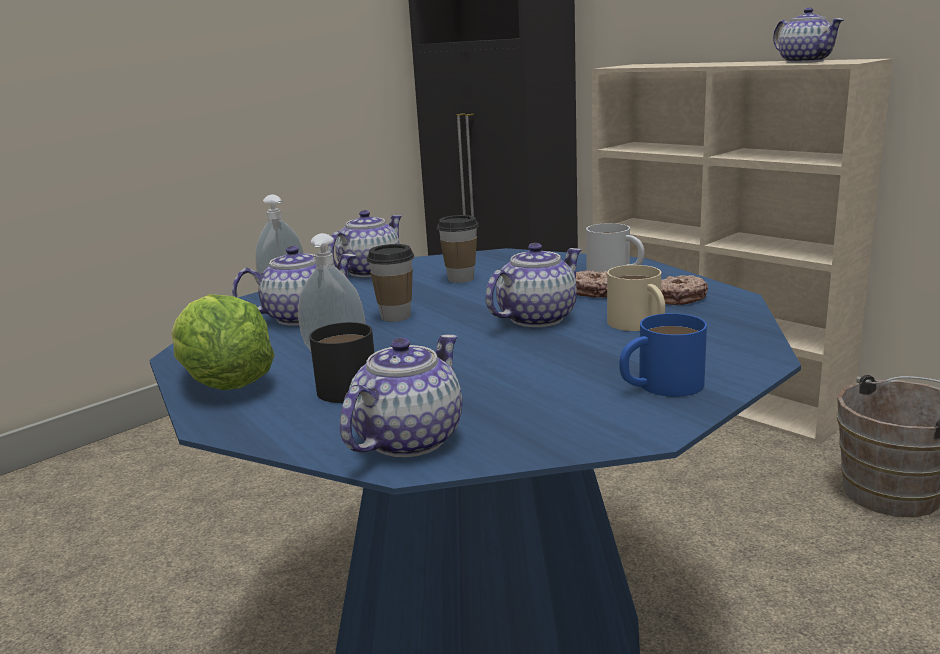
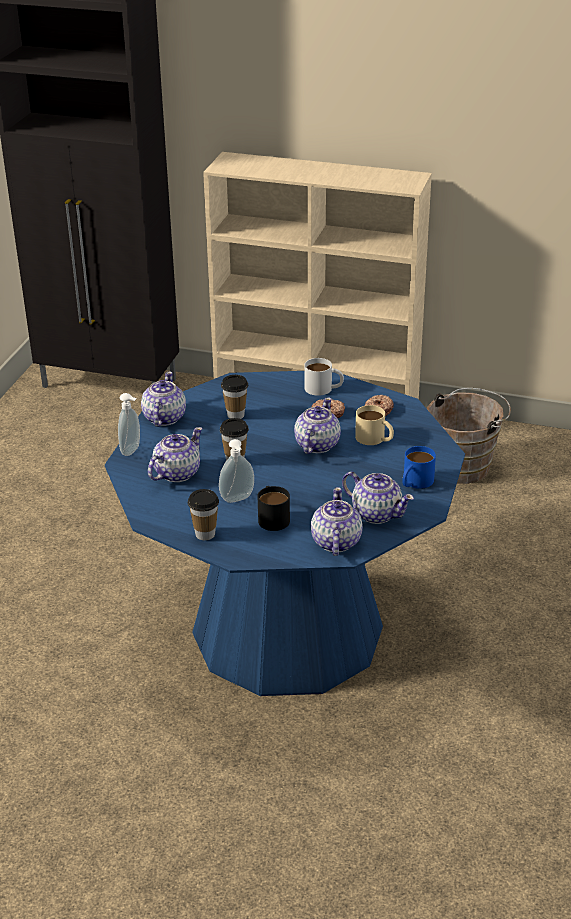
camera: 30 degrees left, 15 degrees up
lettuce [171,294,275,390] -> cup [188,489,219,540]
teapot [773,8,844,63] -> teapot moved to [342,471,414,524]

